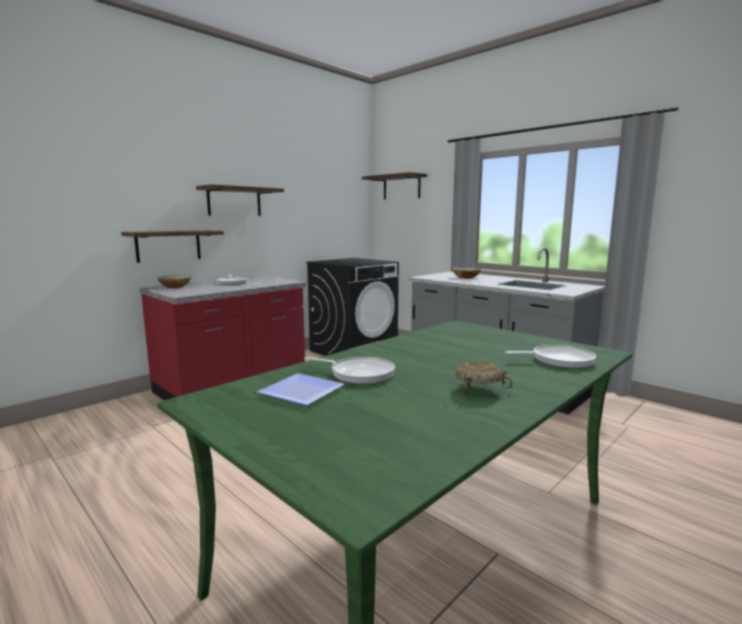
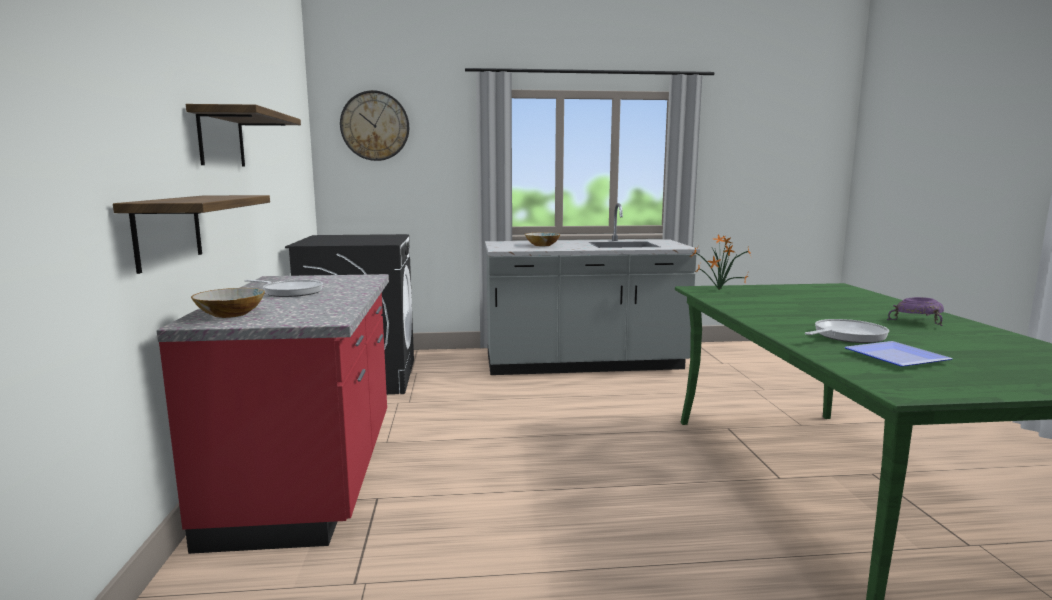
camera: 50 degrees left, 0 degrees up
shelf [362,172,427,200] -> wall clock [340,90,409,161]
beige bowl [455,361,513,396] -> purple bowl [887,297,944,326]
frying pan [505,345,596,368] -> none
none -> potted plant [689,234,751,289]

